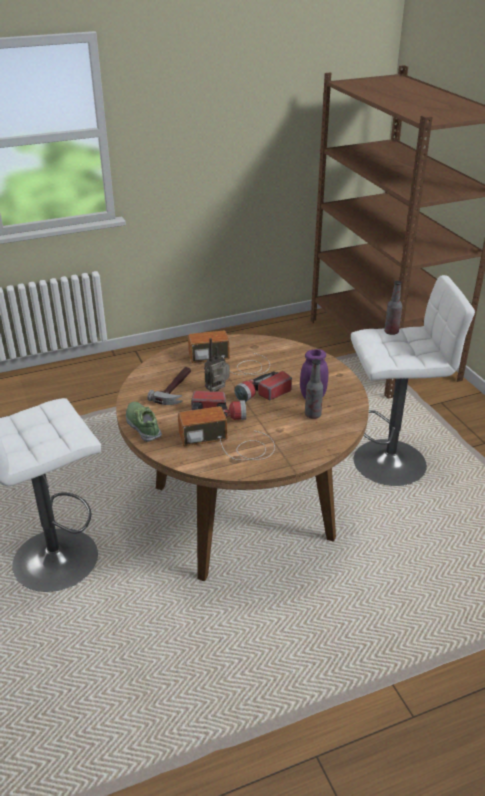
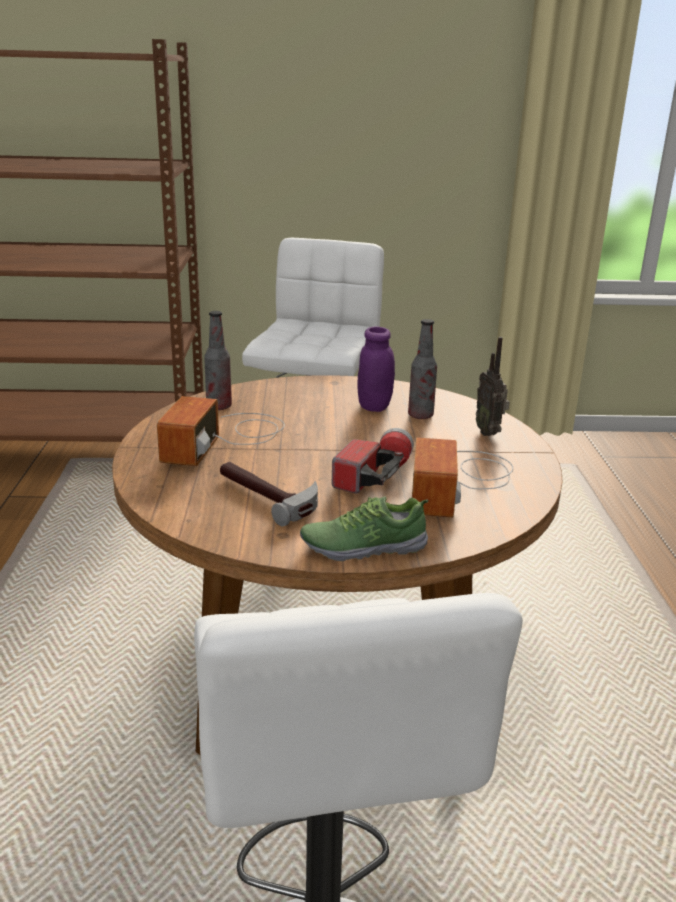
camera: 70 degrees left, 10 degrees down
radio [204,338,230,392] -> radio moved to [476,337,510,436]
flashlight [234,371,292,402] -> none
bottle [384,281,402,335] -> bottle moved to [204,311,232,410]

